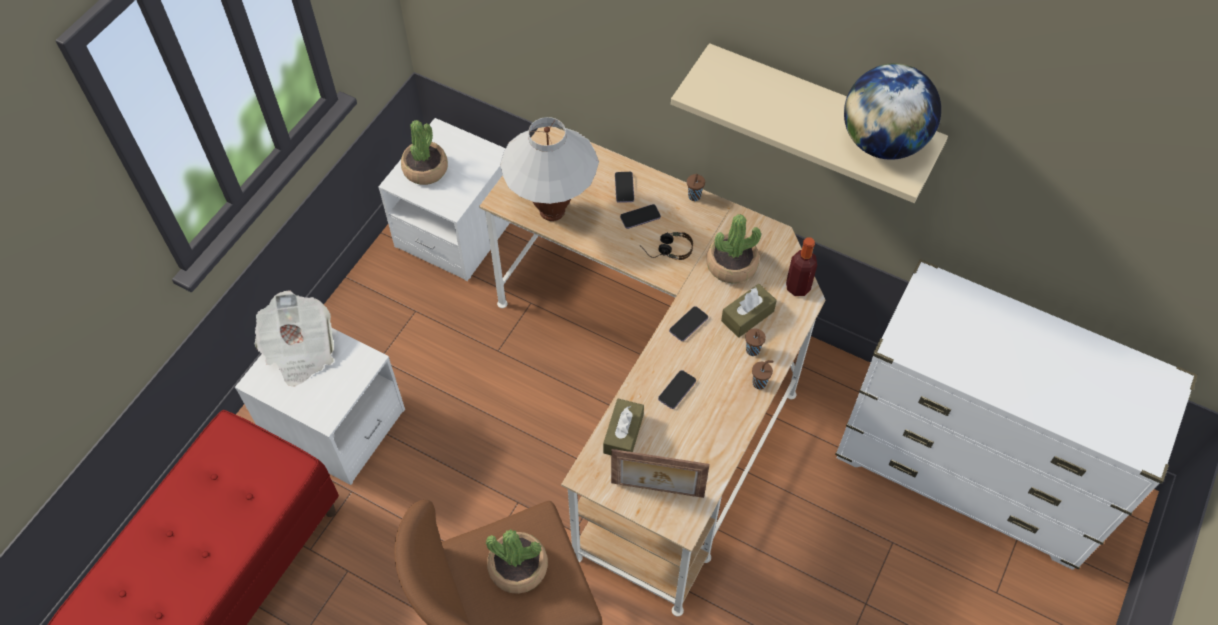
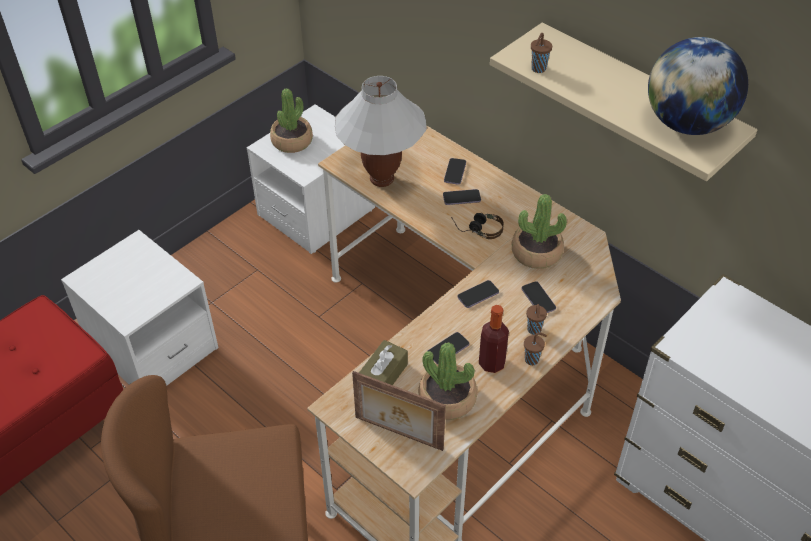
camera: 15 degrees right, 10 degrees down
newspaper [255,290,334,387] -> none
potted plant [486,529,548,594] -> potted plant moved to [418,342,477,420]
brown cup [687,174,705,201] -> brown cup moved to [531,33,552,73]
brown tissue box [721,284,777,338] -> phone [521,281,556,313]
bottle [786,237,817,296] -> bottle moved to [479,305,509,373]

